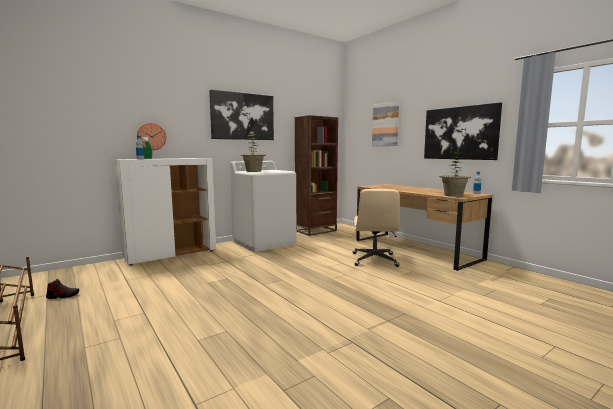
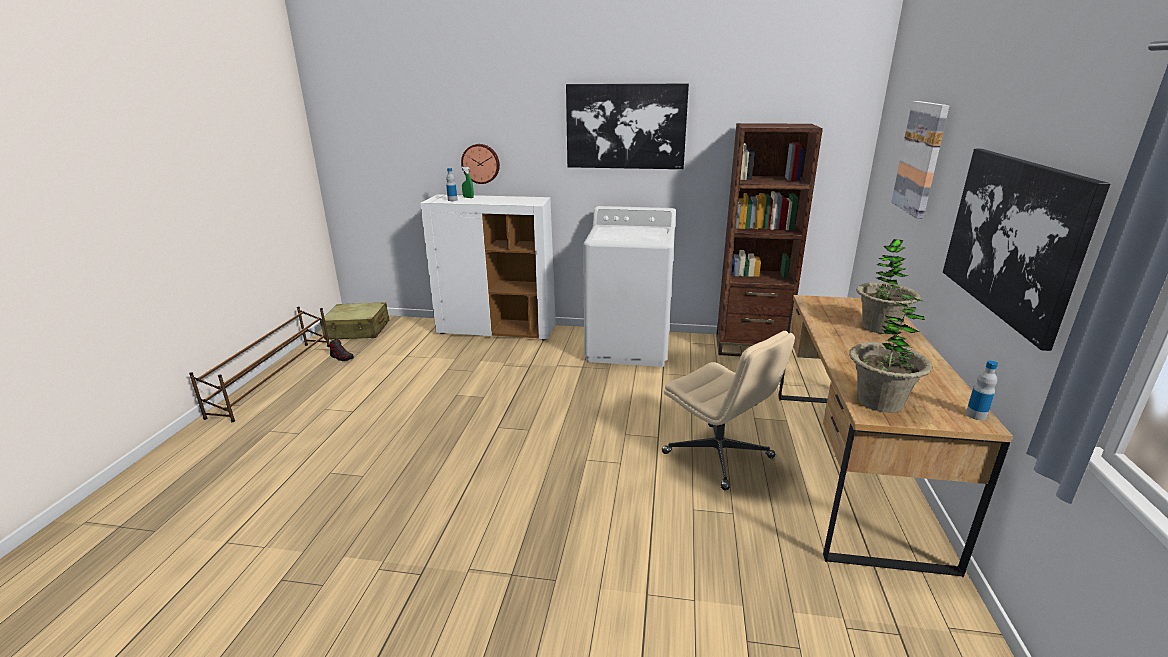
camera: 45 degrees right, 15 degrees up
potted plant [241,132,266,172] -> potted plant moved to [856,239,921,334]
beige office chair [353,189,400,267] -> beige office chair turned 90 degrees counterclockwise [662,331,795,491]
none -> beige suitcase [320,302,389,340]

